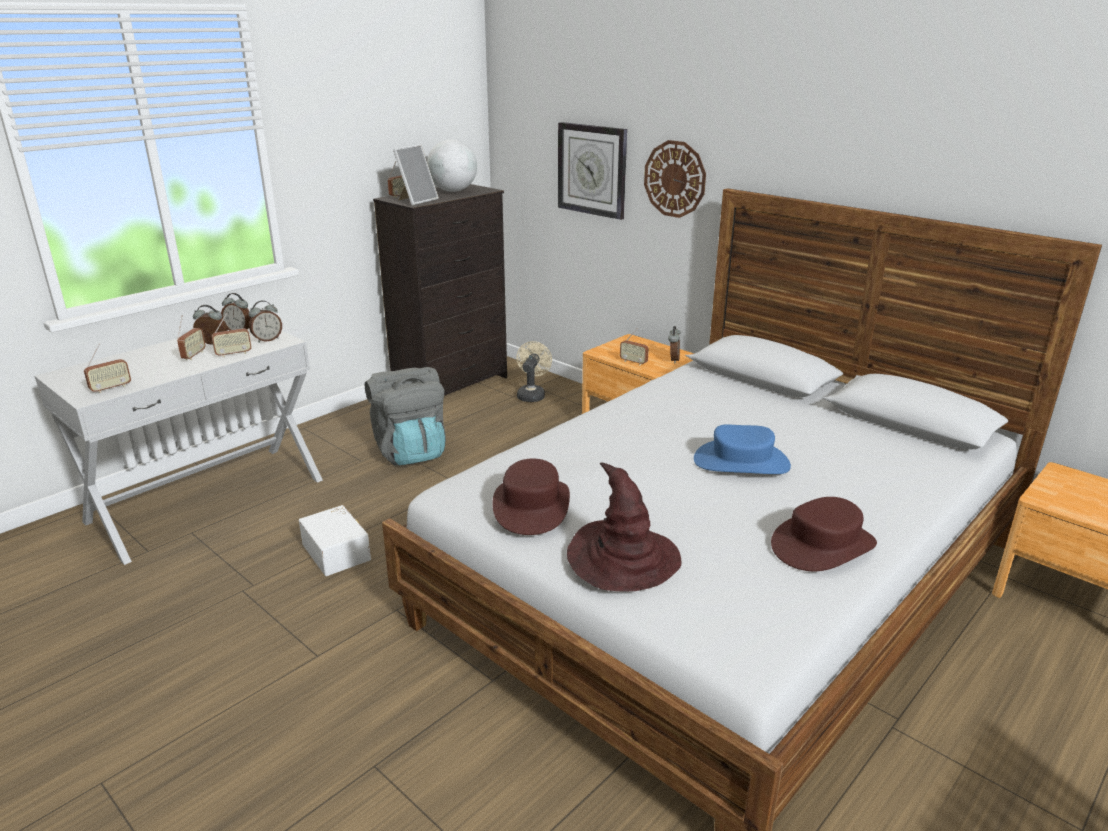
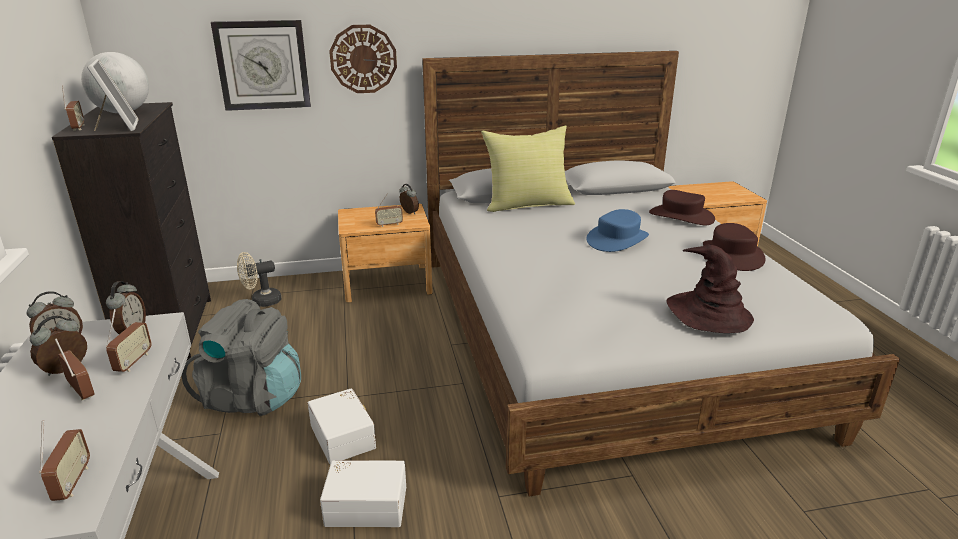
camera: 55 degrees left, 0 degrees up
brown hat [492,459,570,535] -> brown hat moved to [649,190,715,225]
beige fan [516,341,552,402] -> beige fan turned 75 degrees counterclockwise [237,252,281,307]
none -> white storage box [308,388,376,464]
none -> yellow pillow [481,125,575,212]

